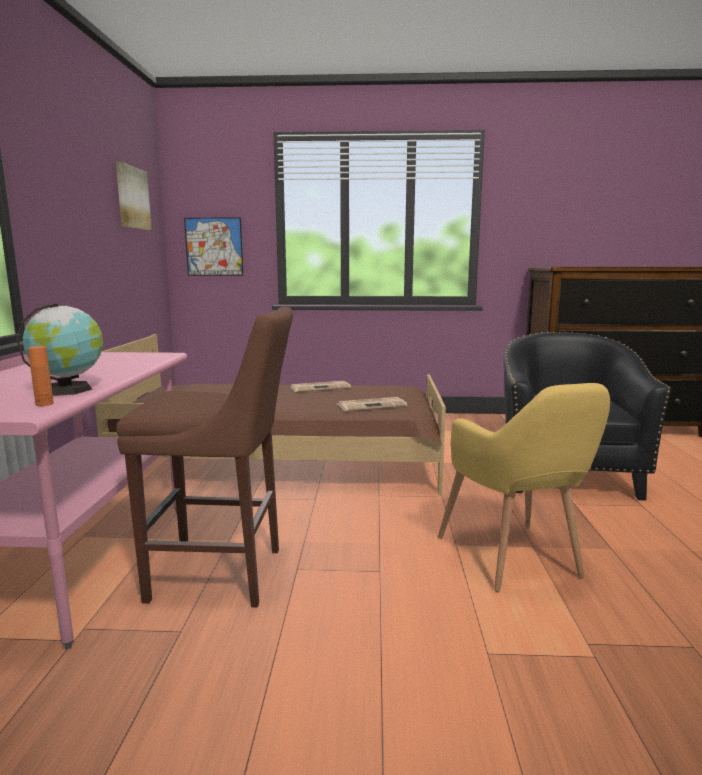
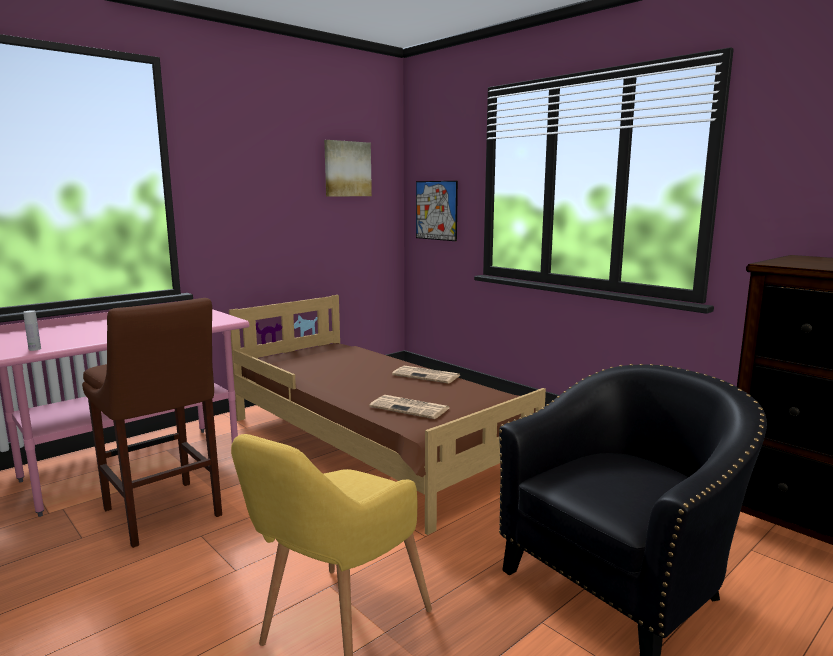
camera: 45 degrees right, 0 degrees up
globe [17,303,103,396] -> none
orange bottle [28,346,54,406] -> white bottle [23,310,41,351]

